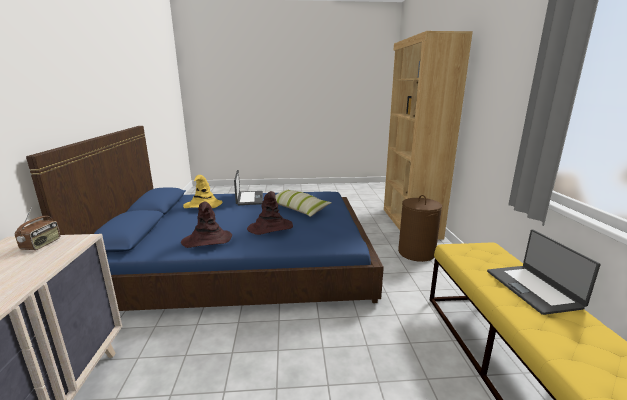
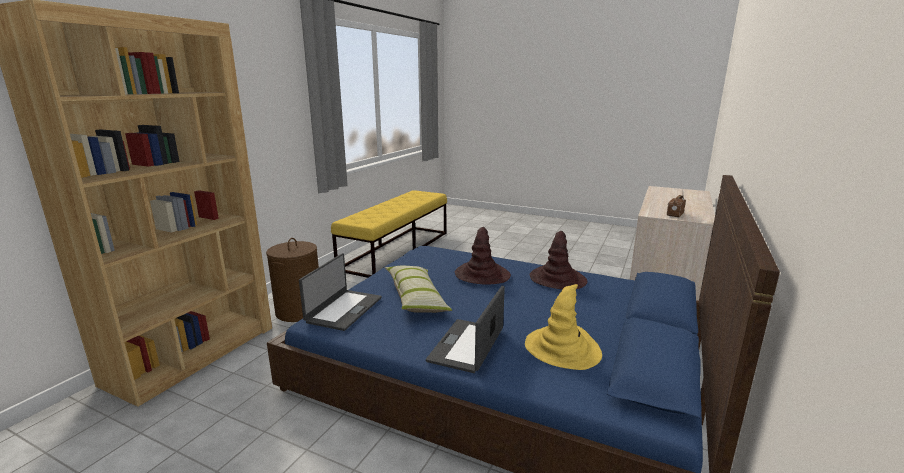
camera: 150 degrees left, 0 degrees up
laptop [487,229,601,315] -> laptop moved to [299,253,382,331]

